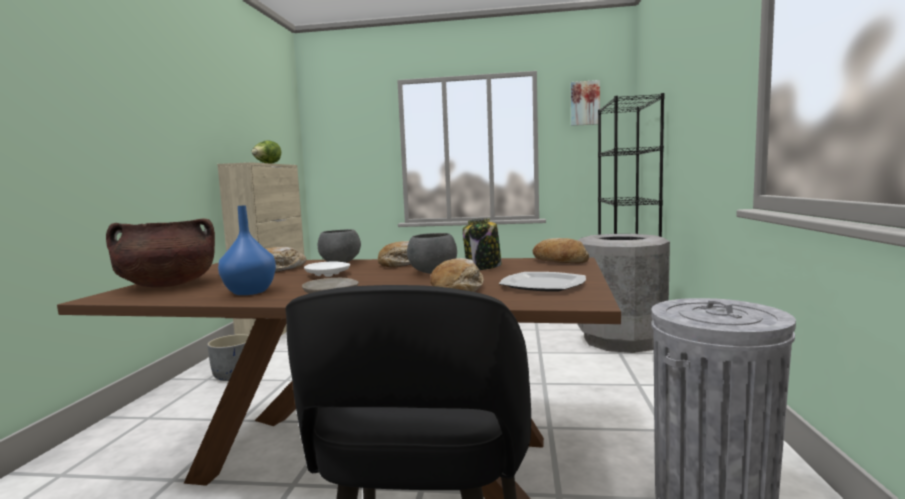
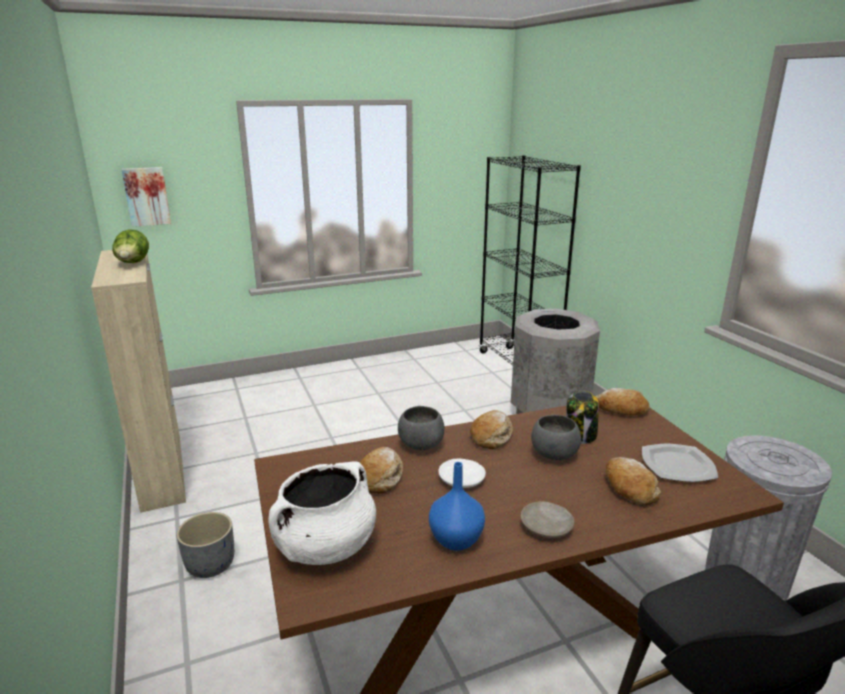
camera: 30 degrees left, 15 degrees up
brown cooking pot [106,218,215,287] -> white cooking pot [268,461,376,565]
picture [571,80,600,126] -> picture moved to [121,167,171,227]

